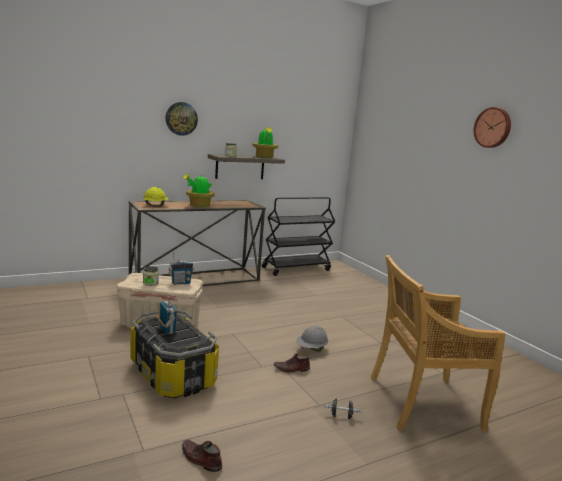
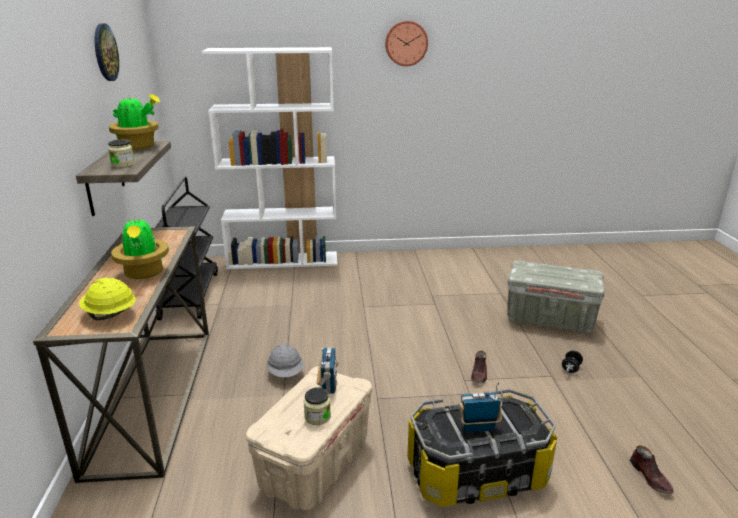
camera: 65 degrees left, 10 degrees up
wall clock [166,102,198,136] -> wall clock moved to [95,23,119,81]
brown shoe [182,439,222,472] -> brown shoe turned 75 degrees counterclockwise [630,445,674,494]
grey hard hat [296,326,328,351] -> grey hard hat moved to [267,344,304,377]
beige chair [371,255,506,431] -> grey storage box [507,261,605,334]
none -> white bookcase [201,47,338,269]

